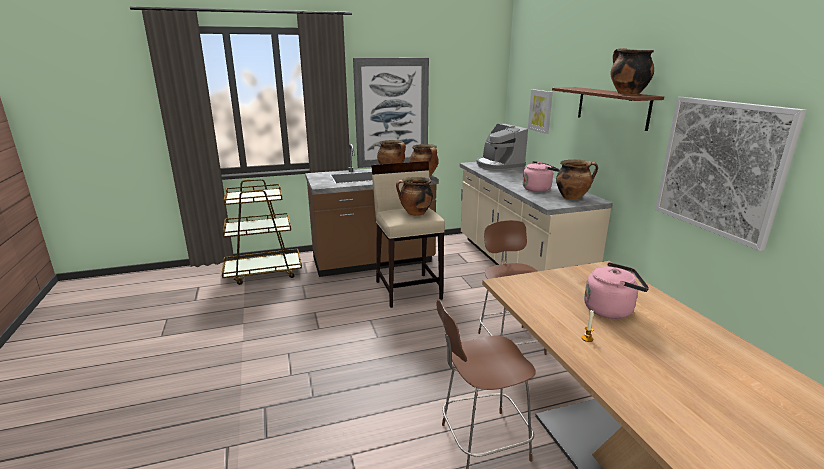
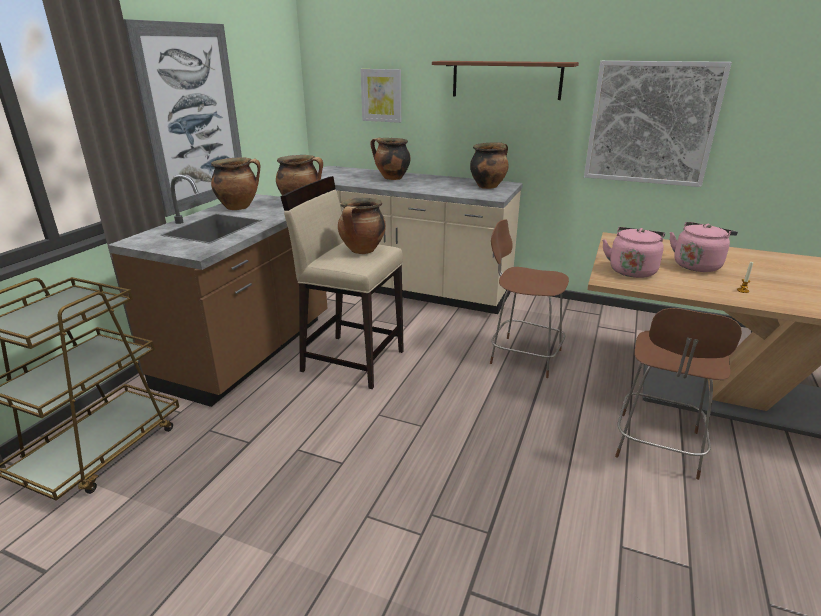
camera: 50 degrees left, 5 degrees up
coffee machine [477,124,528,171] -> none
pink kettle [523,161,560,192] -> pink kettle moved to [602,227,665,278]
cooking pot [611,48,654,95] -> cooking pot moved to [370,138,411,180]

